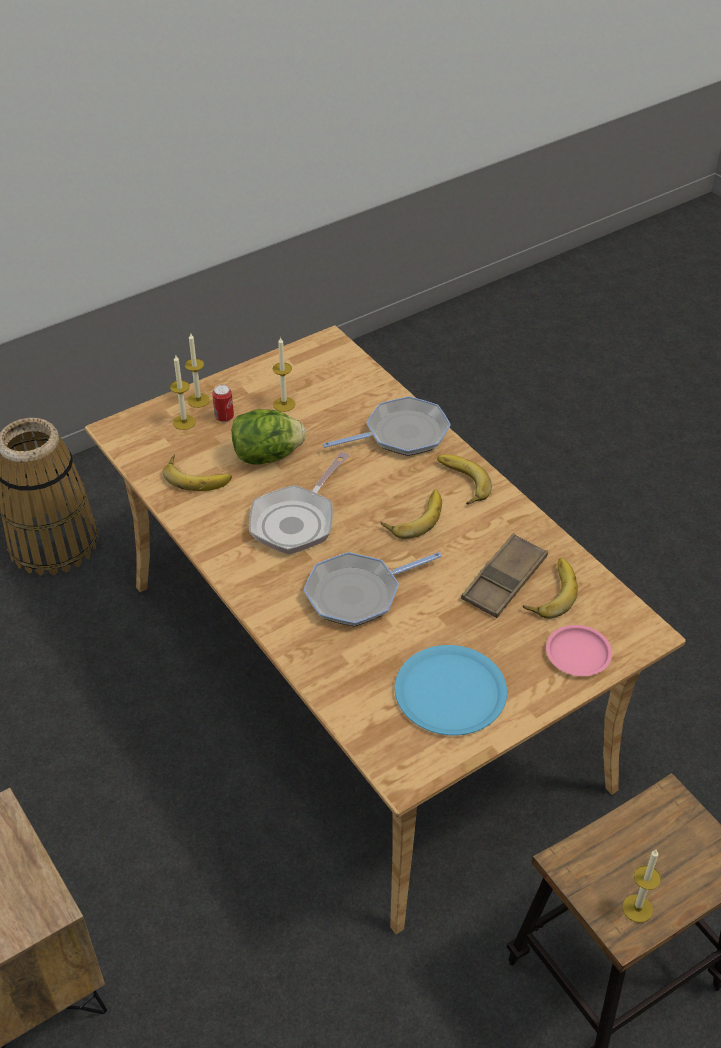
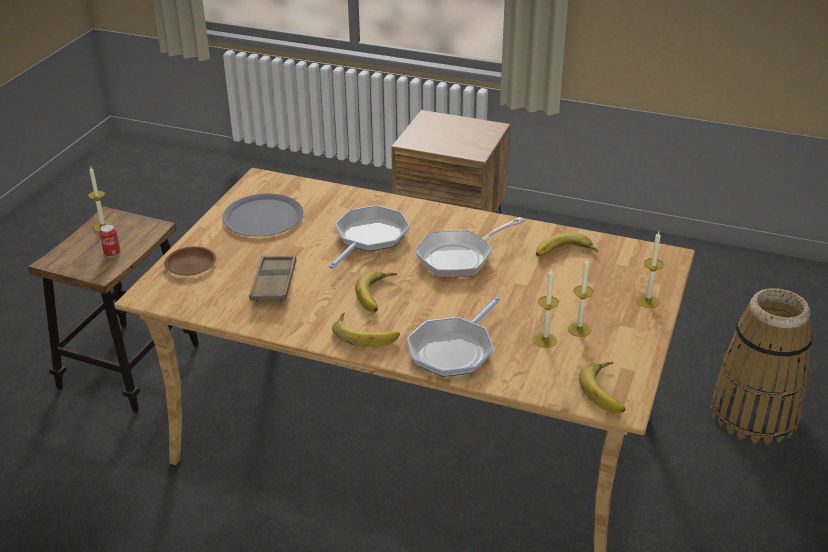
camera: 145 degrees right, 10 degrees down
candle [170,355,196,430] -> candle moved to [534,268,559,348]
can [212,385,234,422] -> can moved to [99,224,121,257]
lettuce [232,409,306,464] -> none
frying pan [249,452,349,554] -> frying pan turned 120 degrees counterclockwise [415,217,525,277]
blue plate [395,645,507,736] -> grey plate [223,194,303,236]
banana [523,558,578,619] -> banana moved to [579,362,625,413]
pink plate [546,625,612,676] -> brown plate [164,246,216,276]

